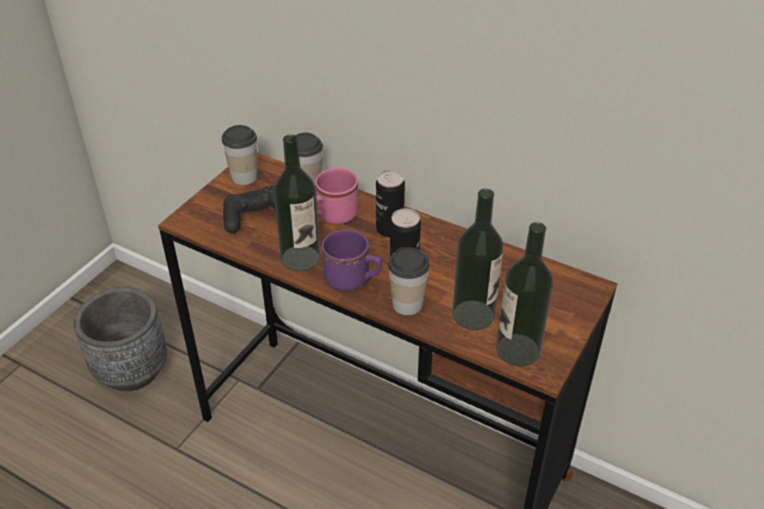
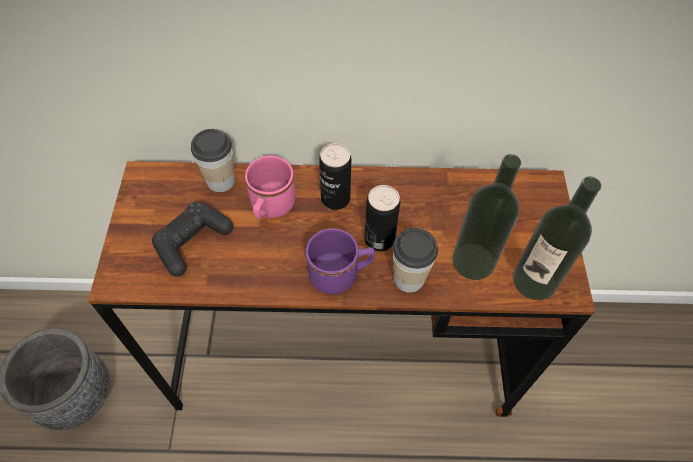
camera: 30 degrees left, 15 degrees up
cup [222,125,258,185] -> none
bottle [273,134,320,271] -> none

